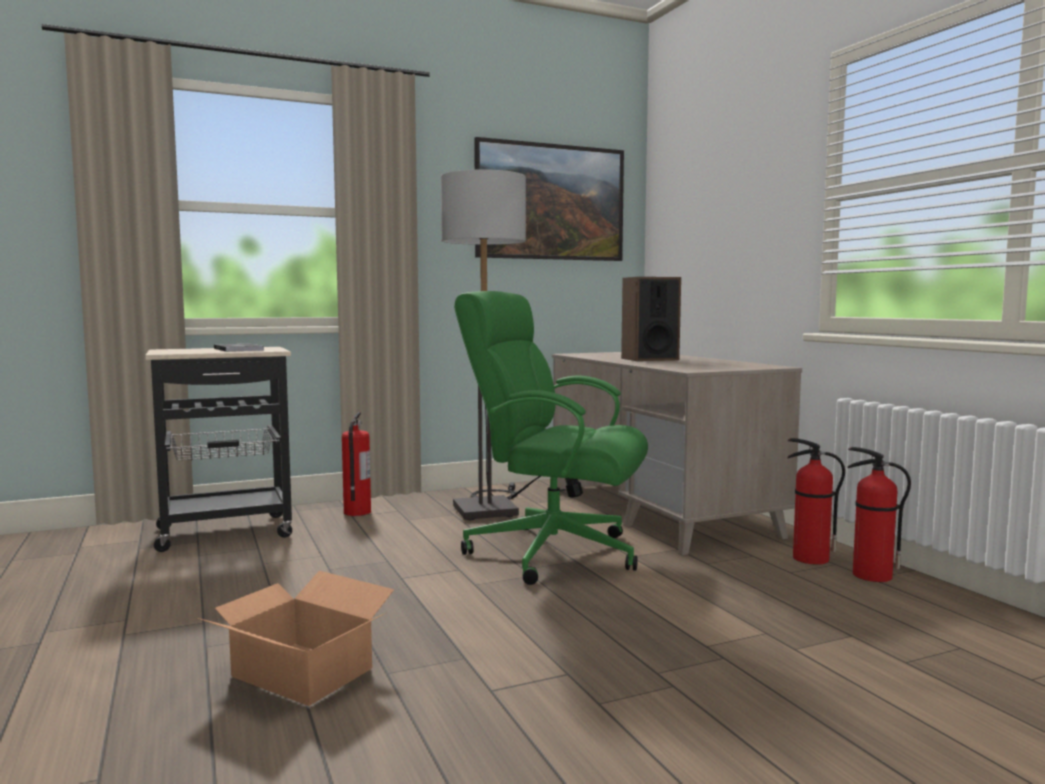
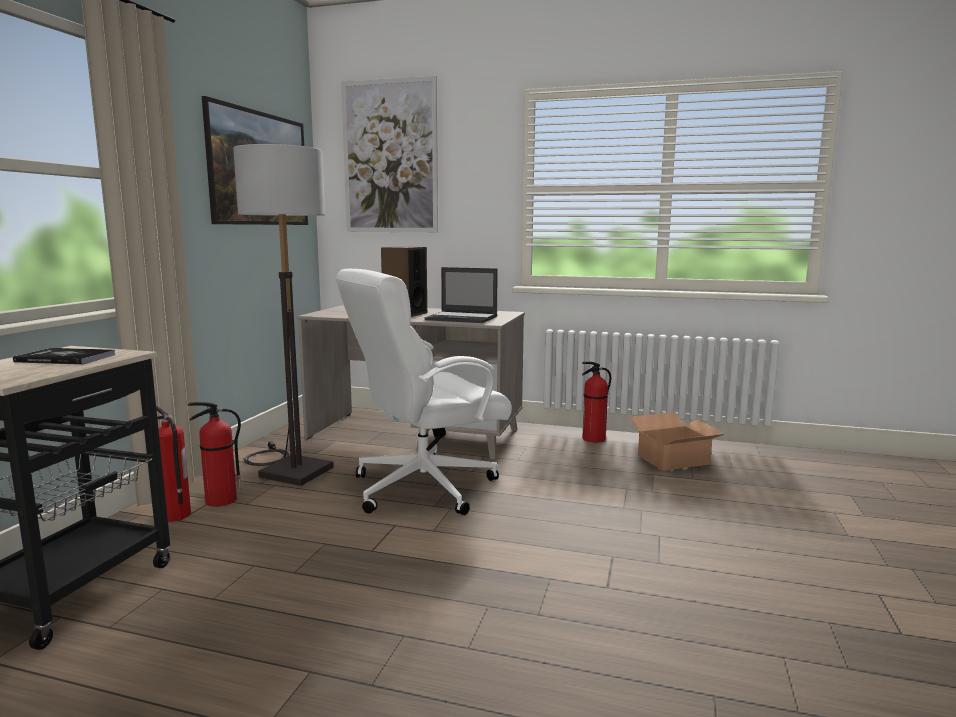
camera: 50 degrees left, 5 degrees up
cardboard box [197,571,394,706] -> cardboard box moved to [630,412,724,471]
green office chair [454,291,648,585] -> white office chair [336,269,512,515]
fire extinguisher [787,438,845,565] -> fire extinguisher moved to [188,402,241,507]
none -> picture [341,76,438,232]
none -> laptop [425,267,498,323]

